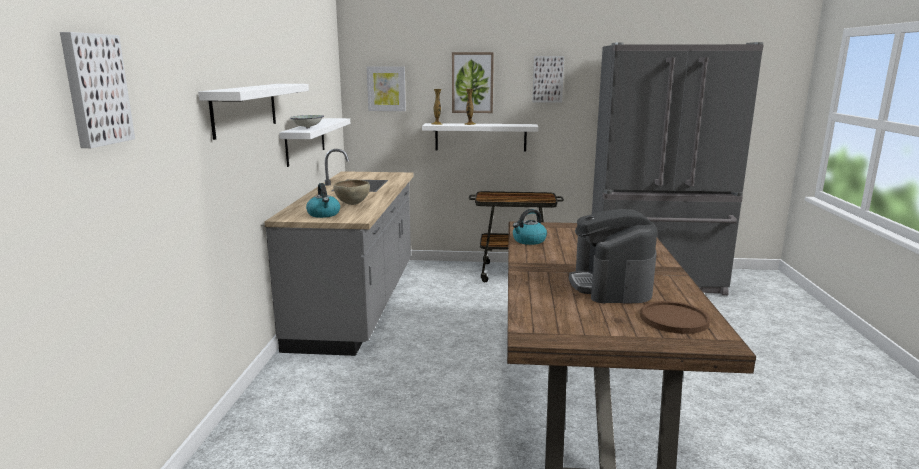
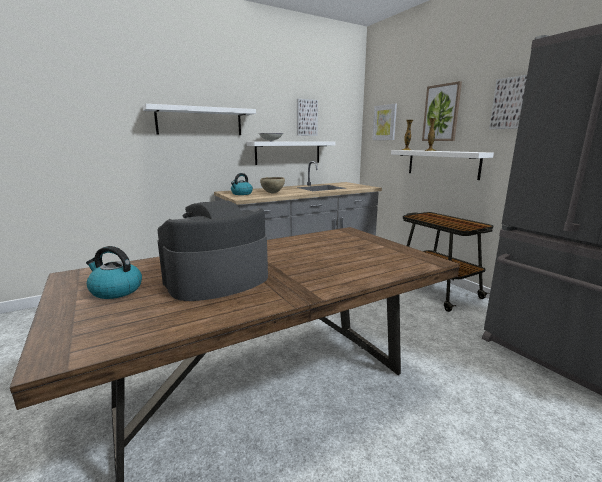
camera: 55 degrees right, 0 degrees up
picture [60,32,135,148] -> picture moved to [297,99,318,136]
kettle [513,209,547,245] -> kettle moved to [86,246,142,299]
brown plate [640,301,710,334] -> none

